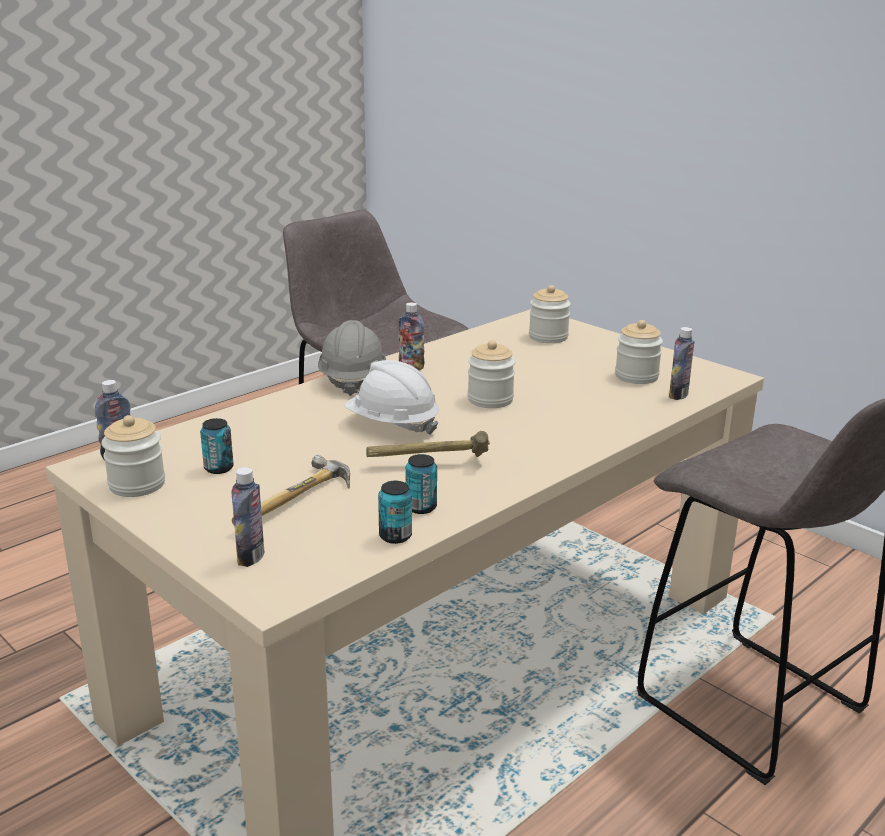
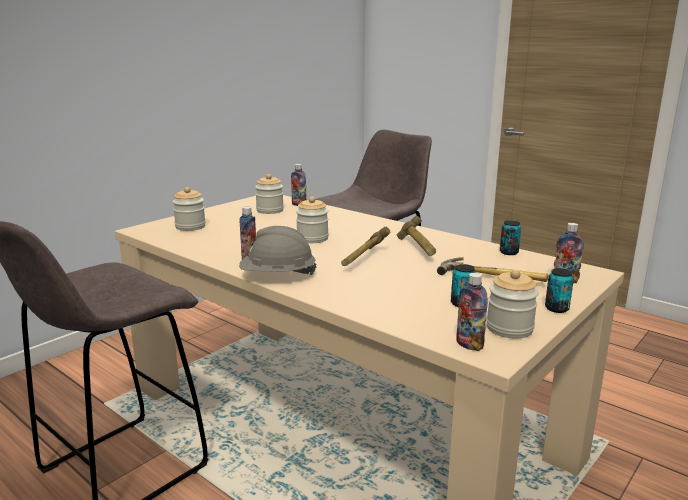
camera: 95 degrees left, 5 degrees down
white hard hat [344,360,439,435] -> hammer [341,227,390,266]
can [405,454,437,514] -> can moved to [545,268,574,313]

